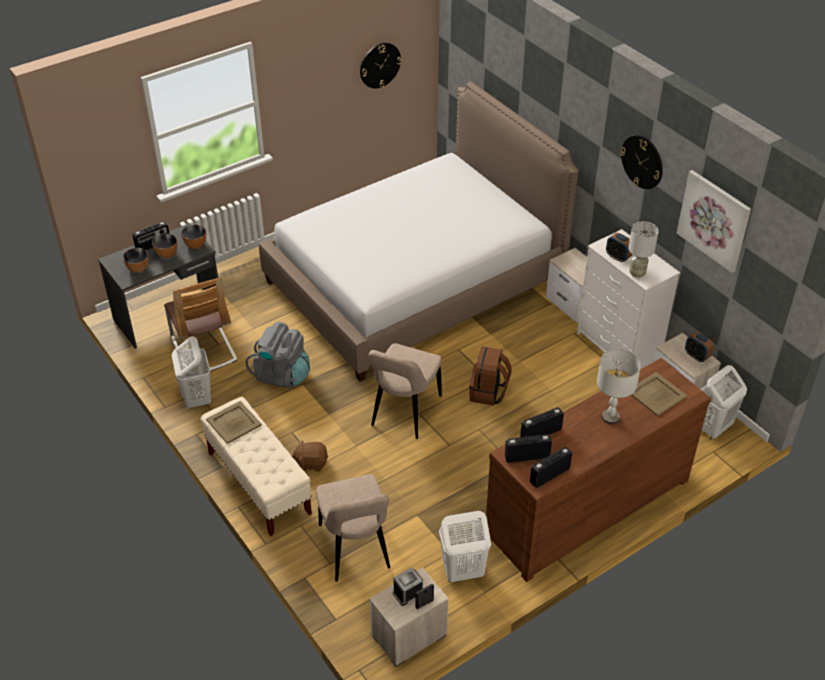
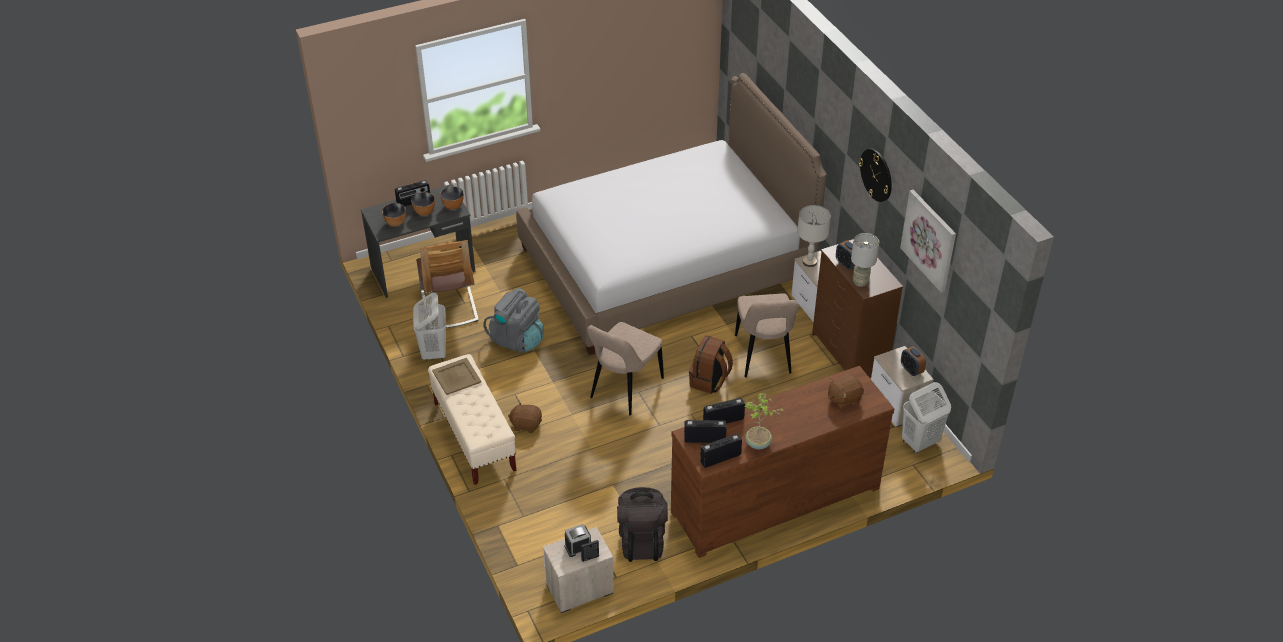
camera: 10 degrees right, 0 degrees up
beige chair [316,474,390,582] -> beige chair moved to [735,293,799,378]
wall clock [360,43,402,89] -> none
white laundry basket [439,511,491,582] -> black backpack [617,487,668,562]
white dresser [577,229,680,376] -> brown dresser [812,239,903,378]
grey table lamp [597,349,641,424] -> grey table lamp moved to [797,205,831,267]
beige tray [631,372,687,416] -> brown plush toy [828,374,864,409]
none -> potted plant [744,393,785,449]

